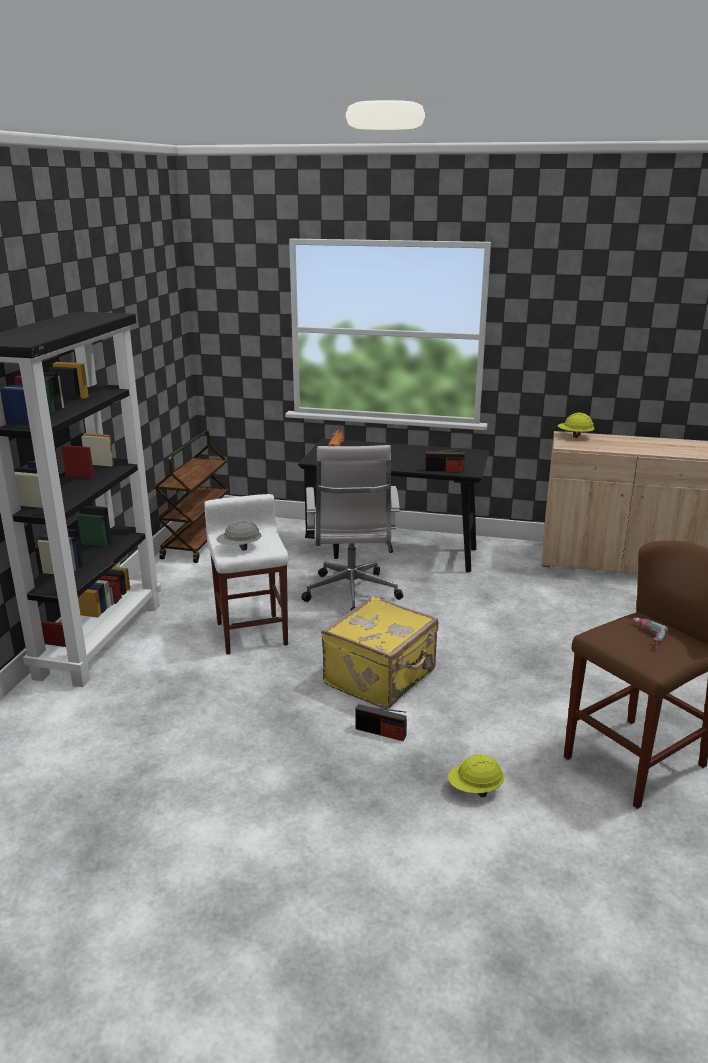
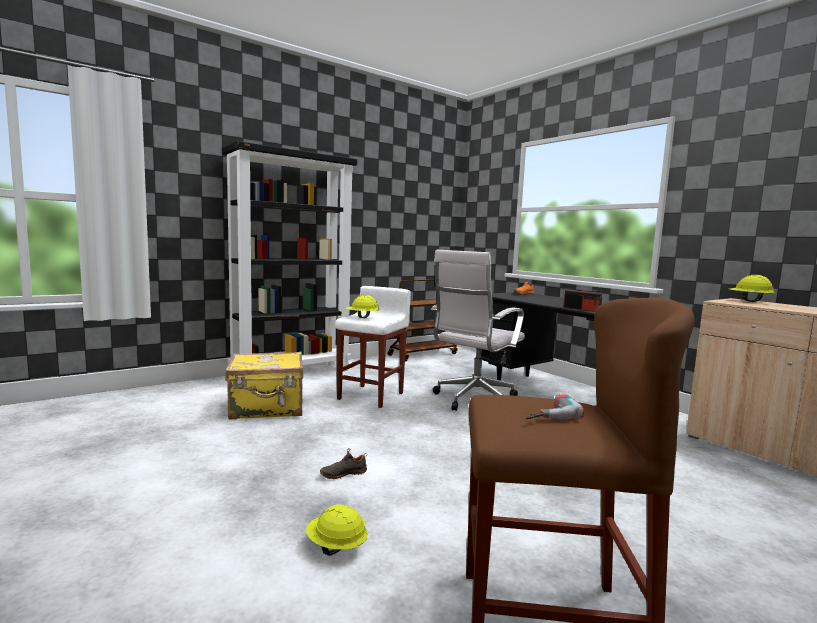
camera: 40 degrees right, 15 degrees down
grey hard hat [217,519,262,551] -> yellow hard hat [346,295,380,318]
yellow suitcase [321,596,438,709] -> yellow suitcase moved to [225,352,304,420]
radio [355,704,407,741] -> black shoe [320,448,367,480]

